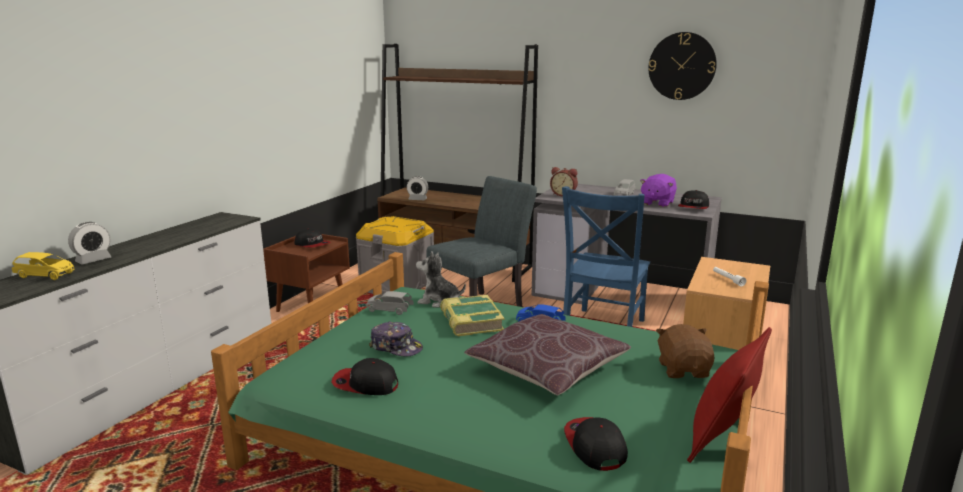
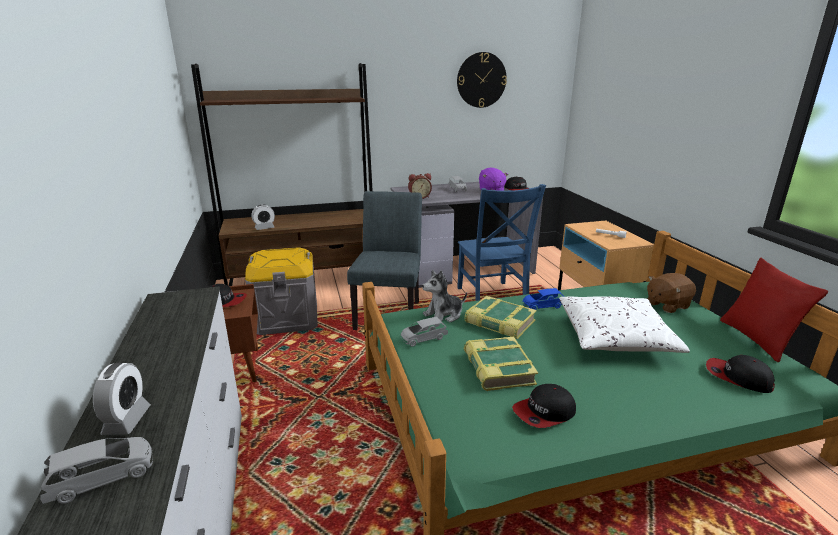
camera: 40 degrees left, 5 degrees up
yellow toy car [12,252,74,280] -> grey toy car [40,437,153,504]
cap [369,321,423,356] -> book [464,337,538,391]
brown pillow [464,314,631,395] -> white pillow [559,296,690,353]
brown plush toy [656,324,714,378] -> brown plush toy turned 75 degrees counterclockwise [647,273,696,313]

